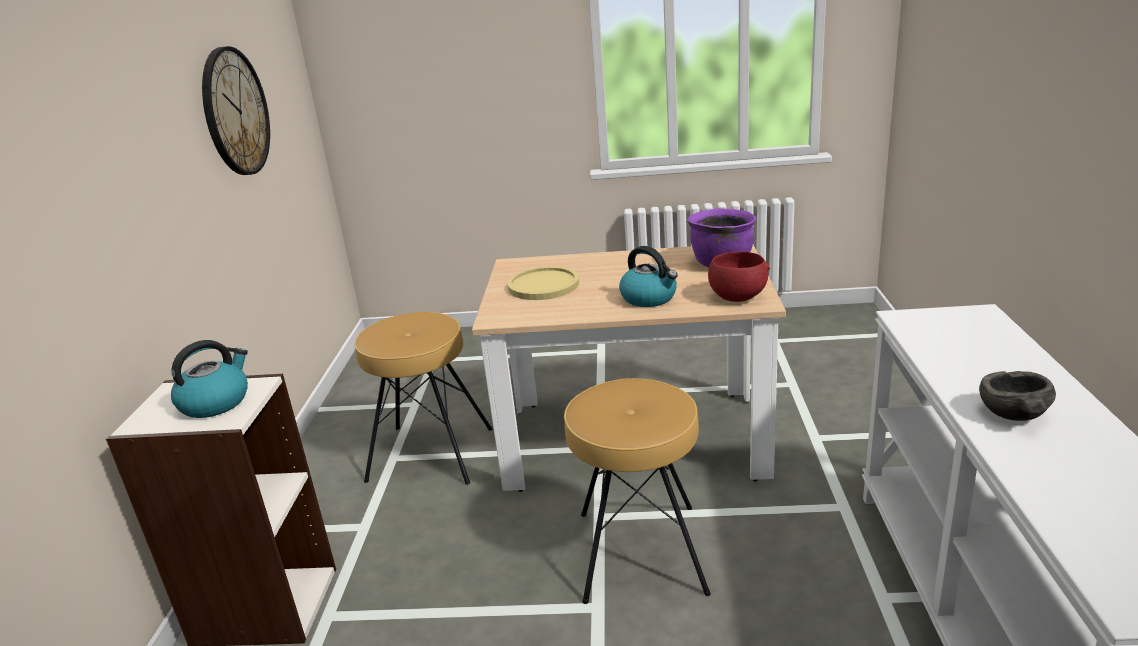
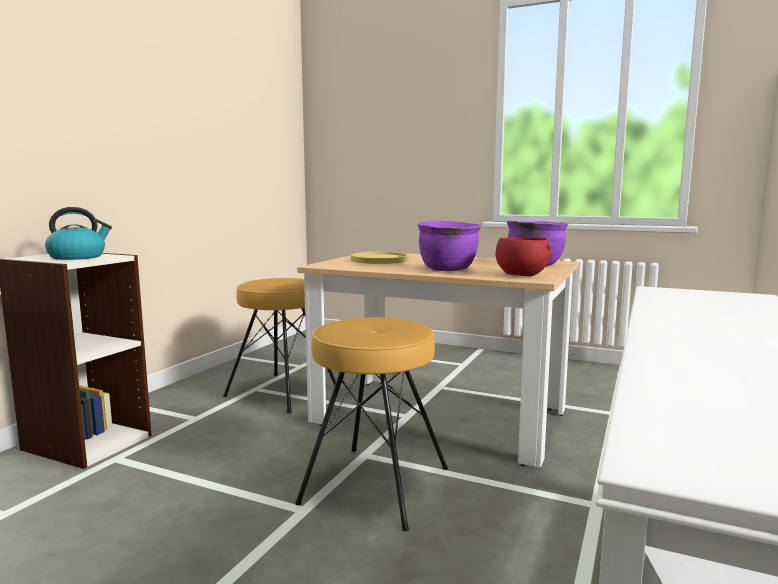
camera: 20 degrees right, 15 degrees down
wall clock [202,46,270,175] -> none
kettle [619,246,678,307] -> purple cooking pot [417,221,481,271]
grey bowl [979,371,1056,421] -> none

